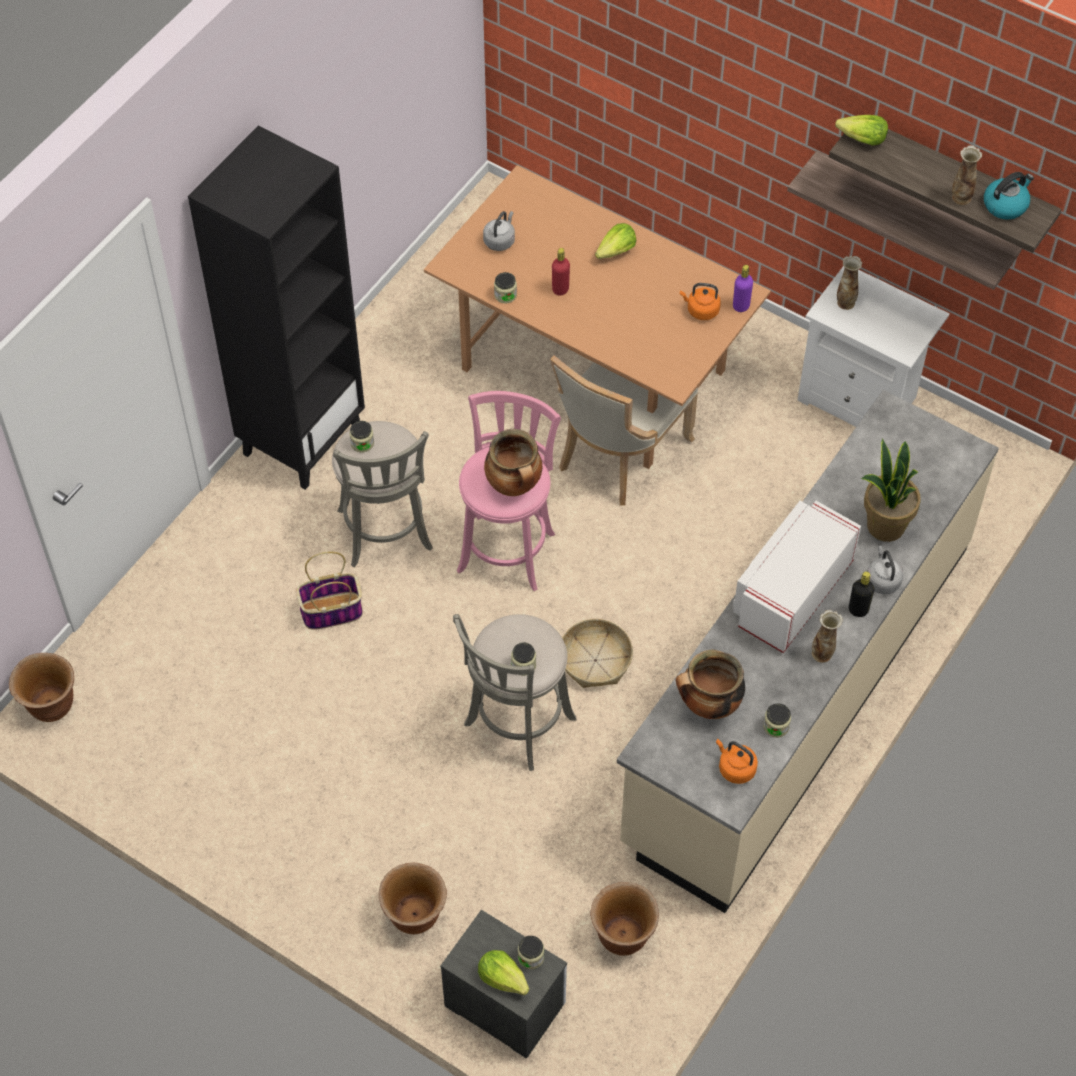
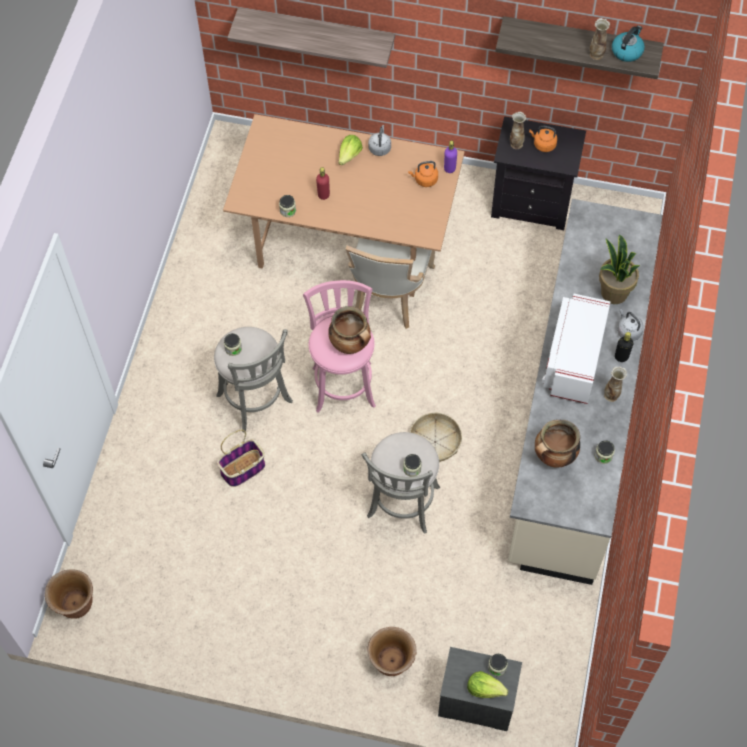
camera: 20 degrees left, 5 degrees up
black bookcase [188,125,365,490] -> none
grey kettle [483,211,515,251] -> grey kettle moved to [368,125,391,156]
brown planter [591,882,659,956] -> none
orange kettle [716,739,758,784] -> orange kettle moved to [529,126,557,152]
shelf [787,151,1022,290] -> shelf moved to [227,7,395,68]
white nightstand [797,266,949,427] -> black nightstand [491,116,586,230]
lettuce [835,115,888,146] -> none

